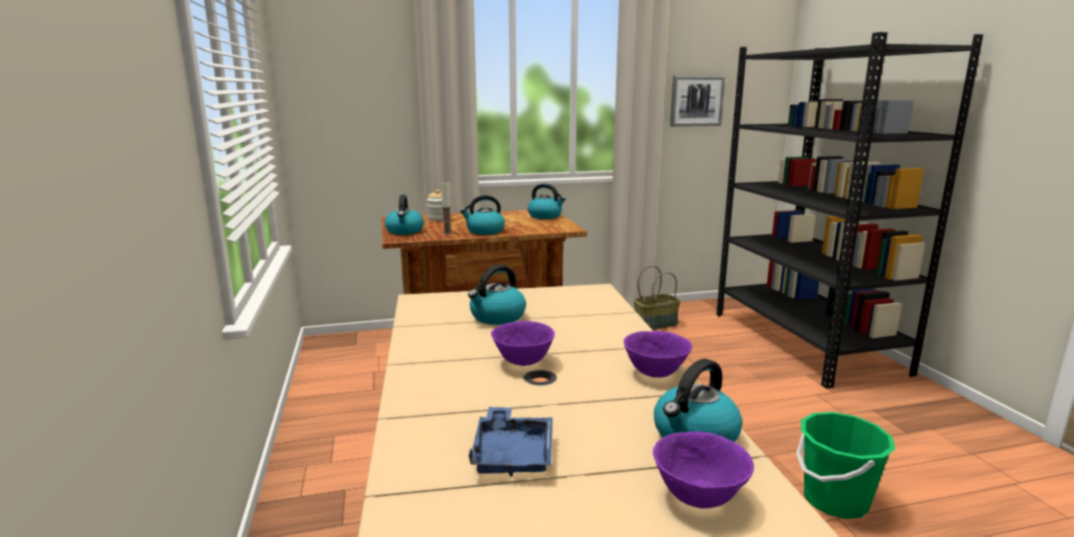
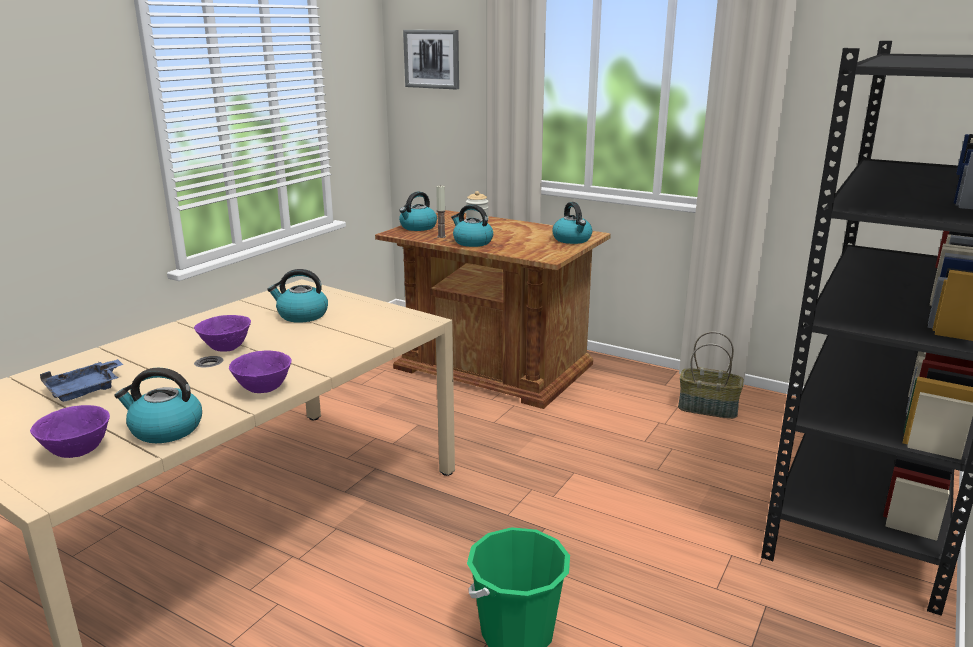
camera: 45 degrees right, 5 degrees up
picture [670,76,726,126] -> picture moved to [403,30,459,89]

